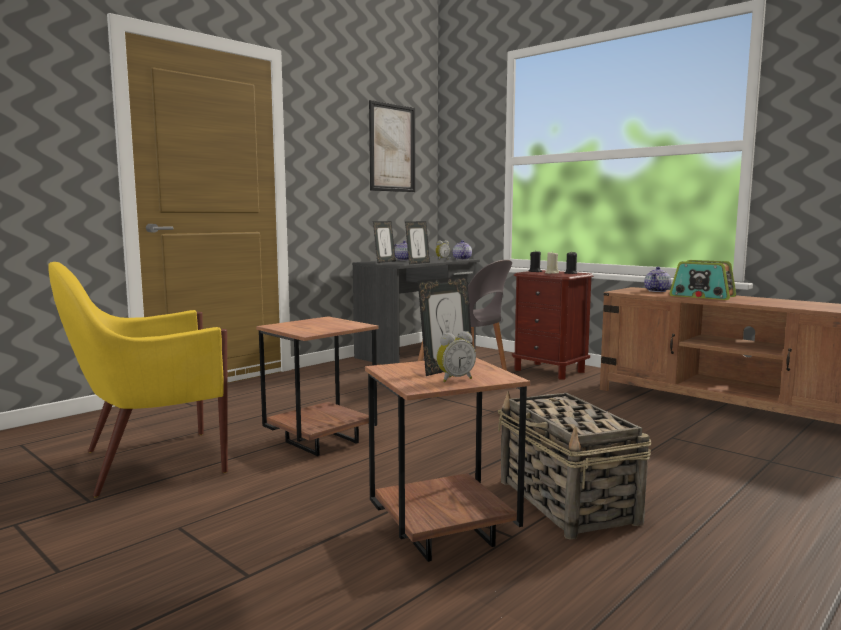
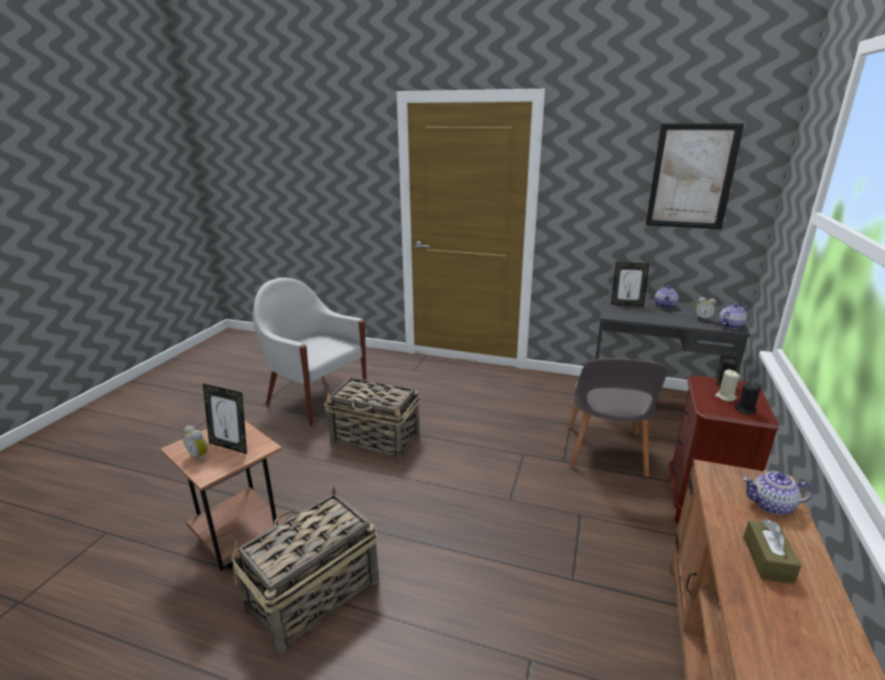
camera: 65 degrees right, 15 degrees up
yellow armchair [48,262,228,497] -> white armchair [253,278,367,426]
brown side table [256,316,378,456] -> basket [324,377,420,460]
picture frame [405,221,430,264] -> none
radio [670,260,736,300] -> brown tissue box [743,519,801,584]

